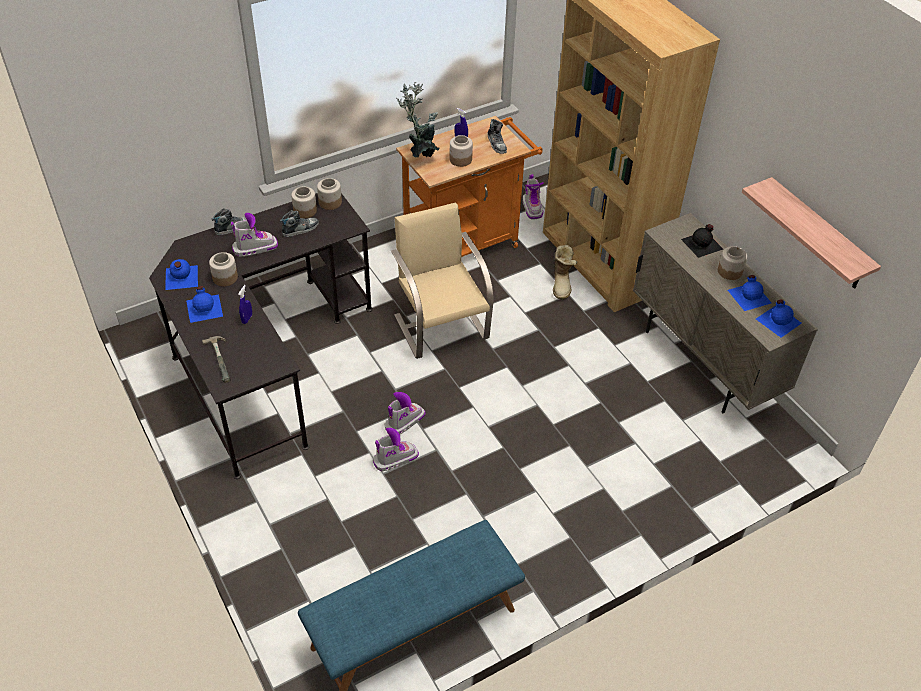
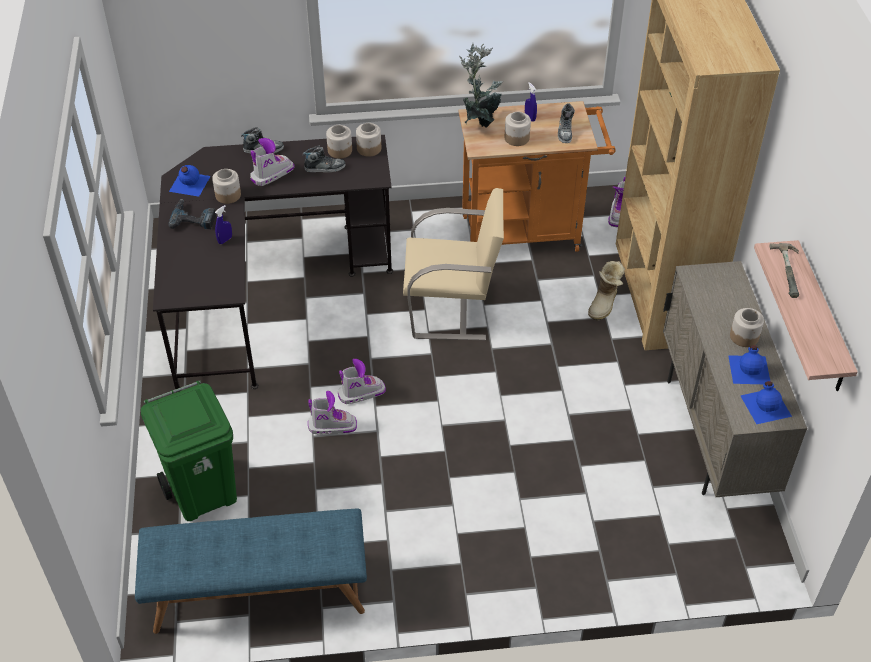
camera: 25 degrees right, 0 degrees up
blue bottle [186,286,223,323] -> power drill [168,199,216,230]
hammer [202,336,230,383] -> hammer moved to [770,243,799,298]
boot [231,213,278,257] -> boot turned 45 degrees counterclockwise [250,138,294,186]
beige chair [391,203,494,359] -> beige chair turned 90 degrees clockwise [403,188,504,340]
black bottle [681,224,723,258] -> none
none -> green trash can [141,380,237,521]

